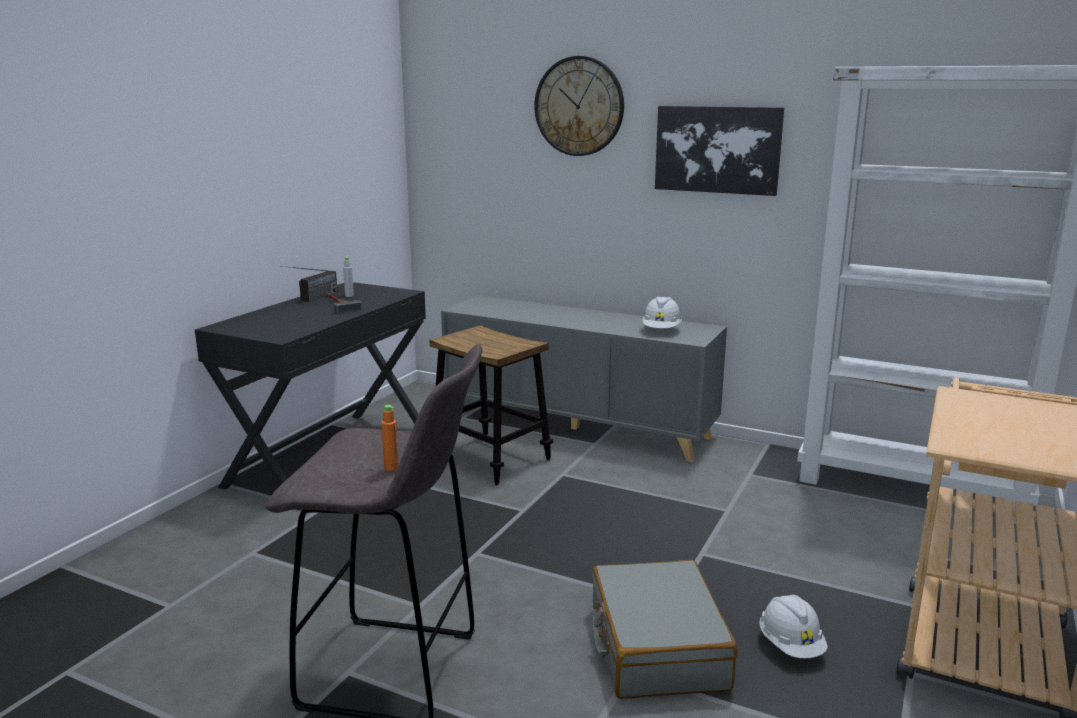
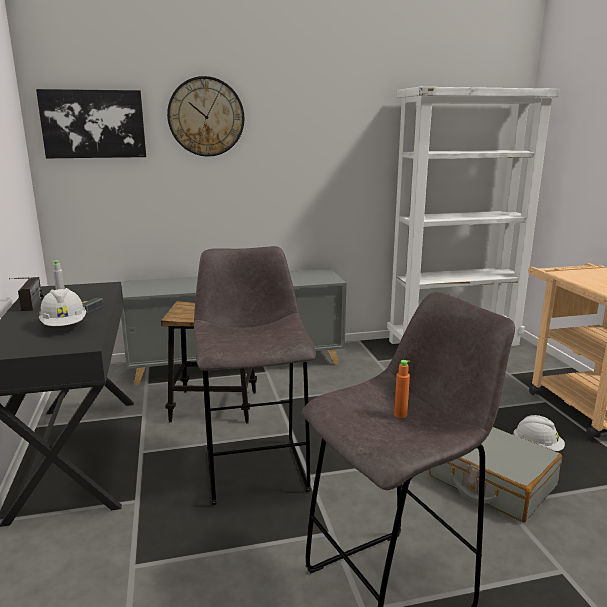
camera: 40 degrees left, 0 degrees up
white hard hat [642,296,682,328] -> white hard hat moved to [39,288,87,326]
picture [655,106,784,196] -> picture moved to [36,89,146,158]
none -> grey stool [194,246,316,505]

